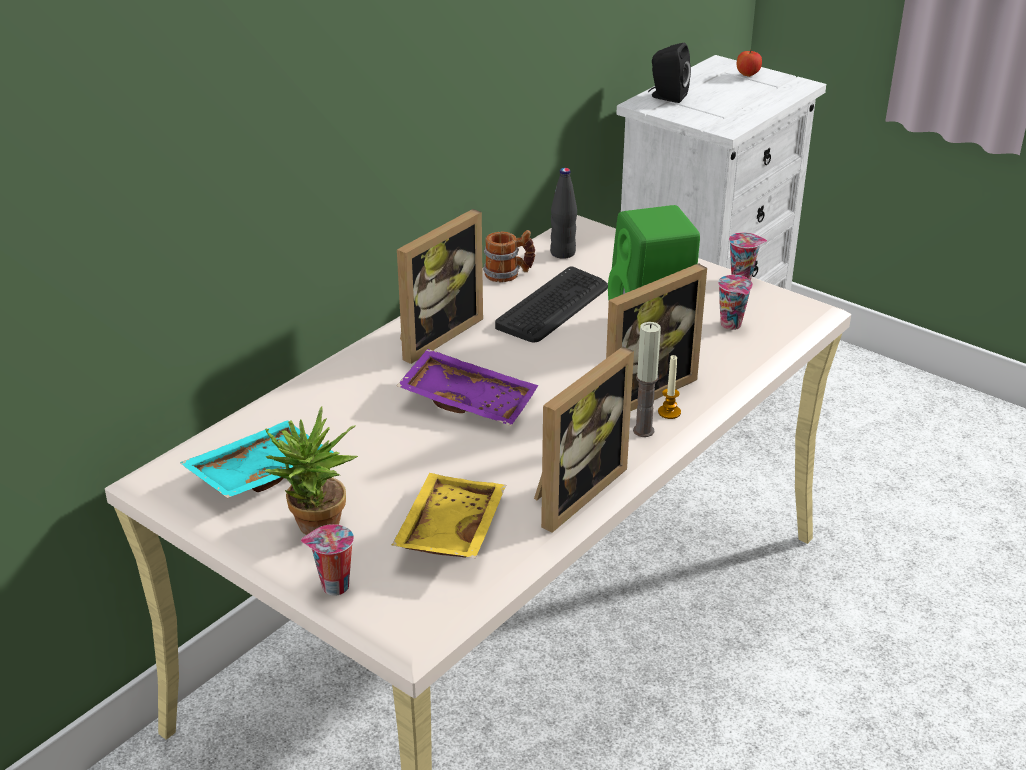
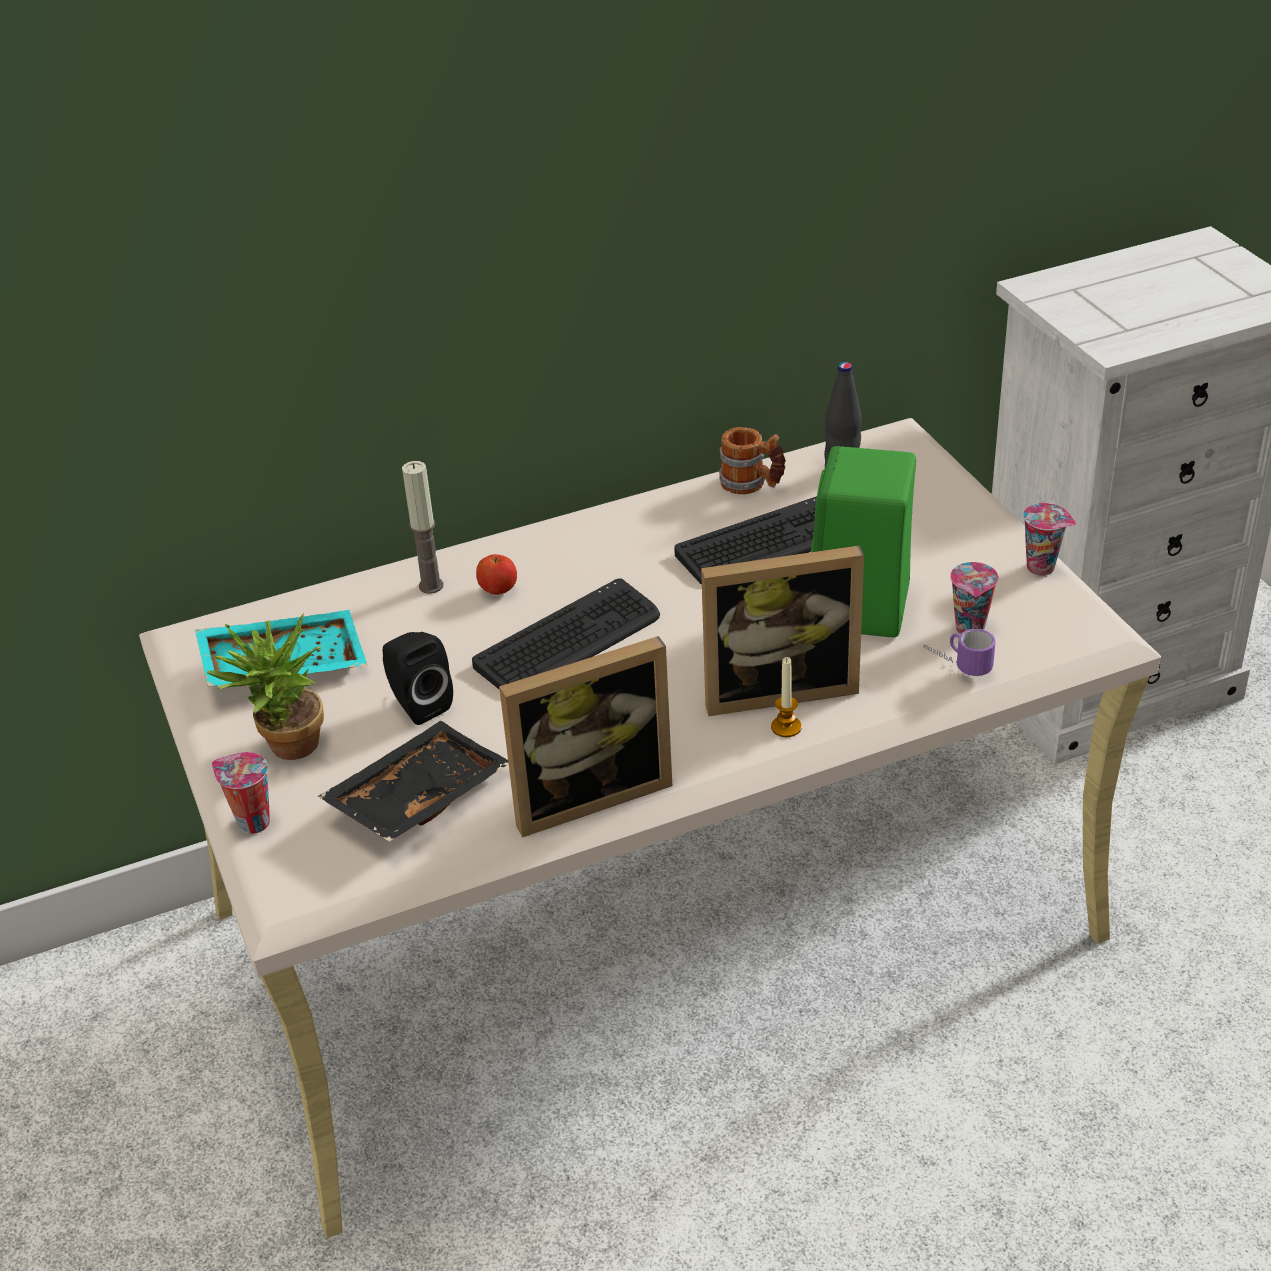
camera: 30 degrees right, 5 degrees up
yellow tray [391,473,506,558] -> black tray [318,721,509,842]
picture frame [397,209,483,364] -> none
purple tray [397,349,538,426] -> keyboard [472,578,660,690]
candle [633,322,661,437] -> candle moved to [402,461,443,594]
black speaker [648,43,691,103] -> black speaker moved to [383,632,453,725]
apple [737,50,762,77] -> apple moved to [476,554,517,595]
none -> mug [924,629,996,676]

